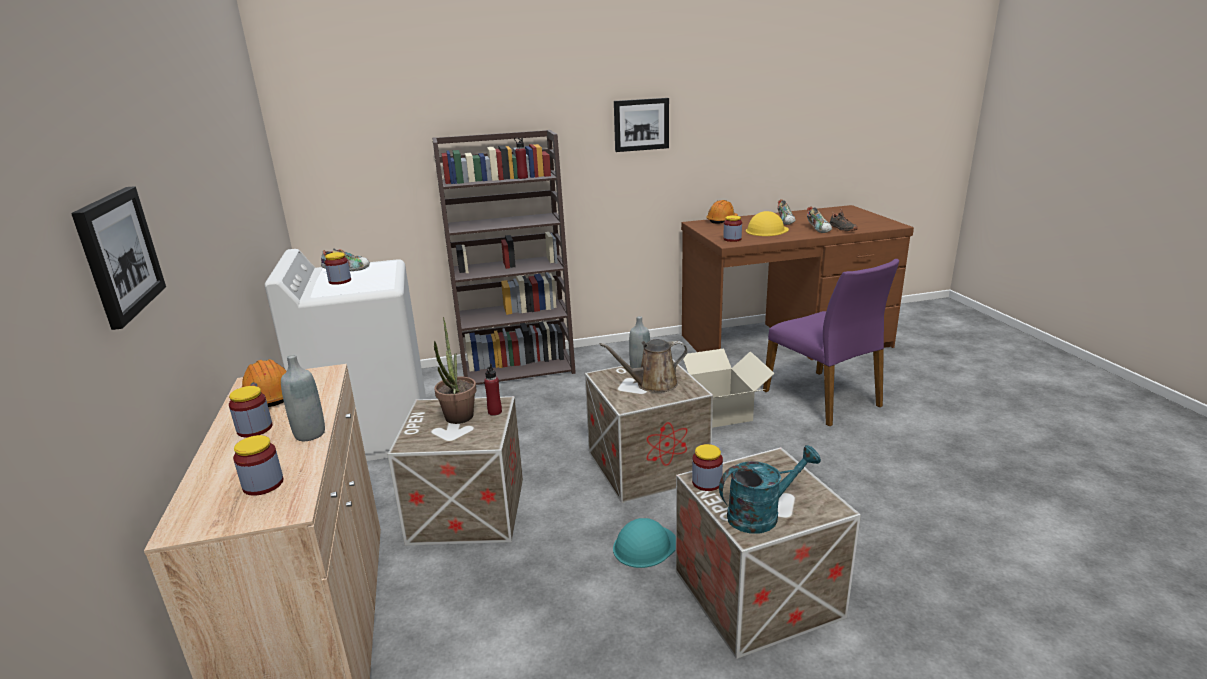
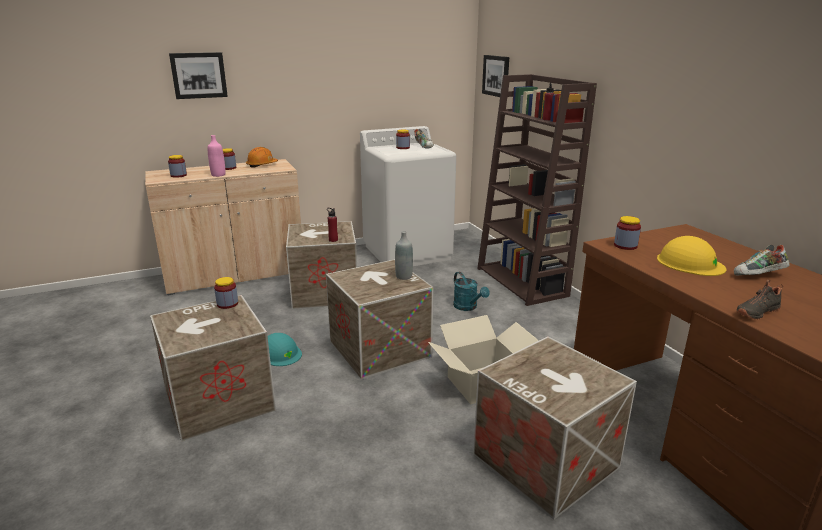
camera: 80 degrees right, 0 degrees up
grey bottle [281,354,325,441] -> pink bottle [207,135,226,177]
potted plant [434,317,477,424] -> none
brown watering can [600,339,688,392] -> none
picture [614,98,669,152] -> picture moved to [482,55,509,97]
orange hard hat [706,200,738,224] -> none
turquoise watering can [719,445,821,534] -> turquoise watering can moved to [453,272,490,311]
purple chair [763,259,899,426] -> crate [473,336,637,520]
shoe [807,206,832,233] -> none

